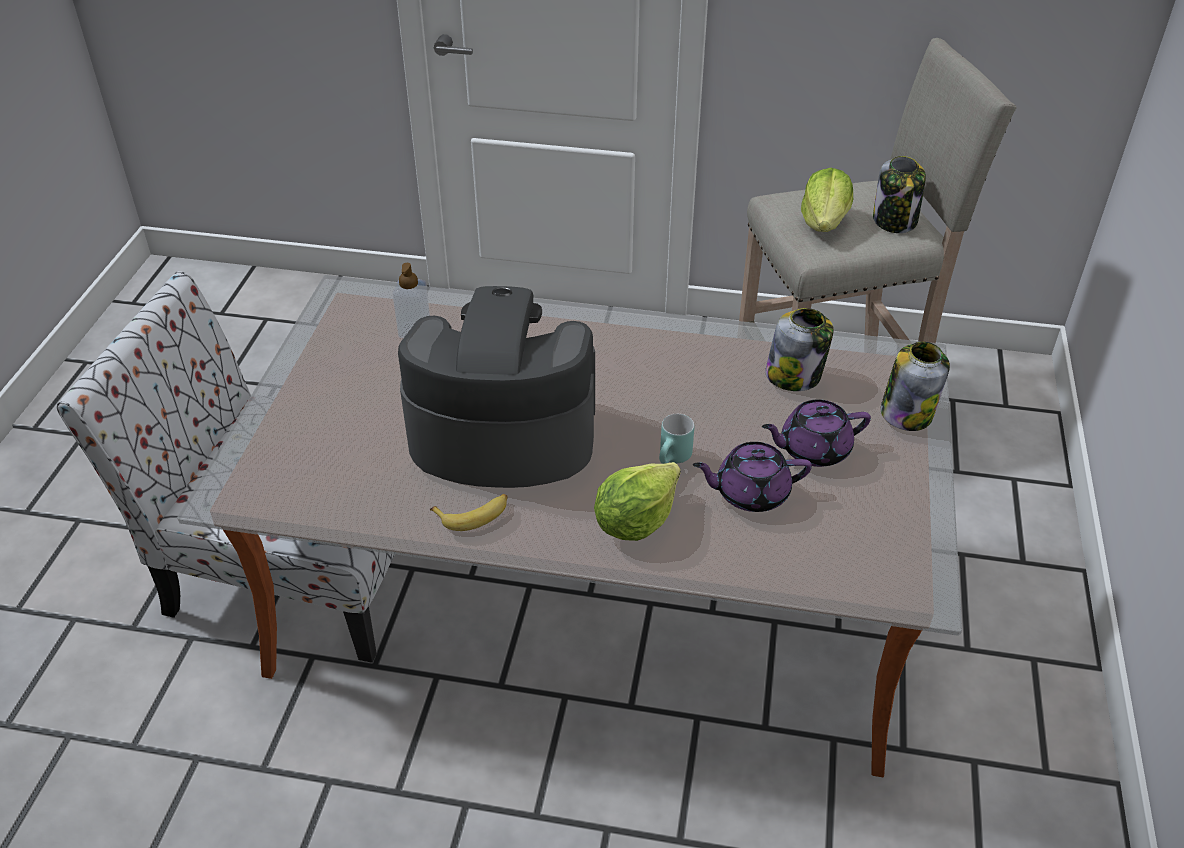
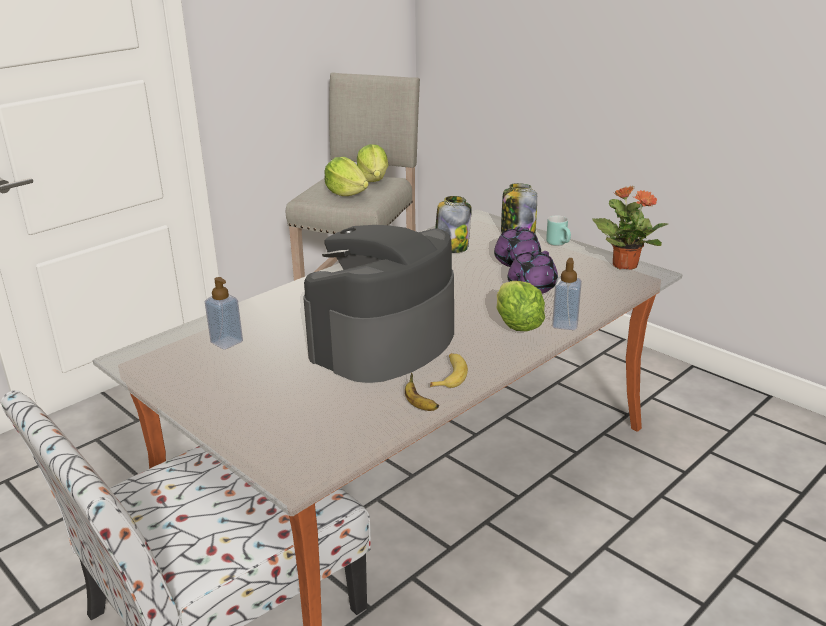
camera: 55 degrees left, 15 degrees down
turquoise mug [659,414,694,464] -> turquoise mug moved to [546,216,571,246]
jar [873,156,926,233] -> lettuce [357,144,388,182]
none -> banana [405,373,439,411]
none -> soap dispenser [552,258,582,330]
none -> potted plant [593,185,668,269]

